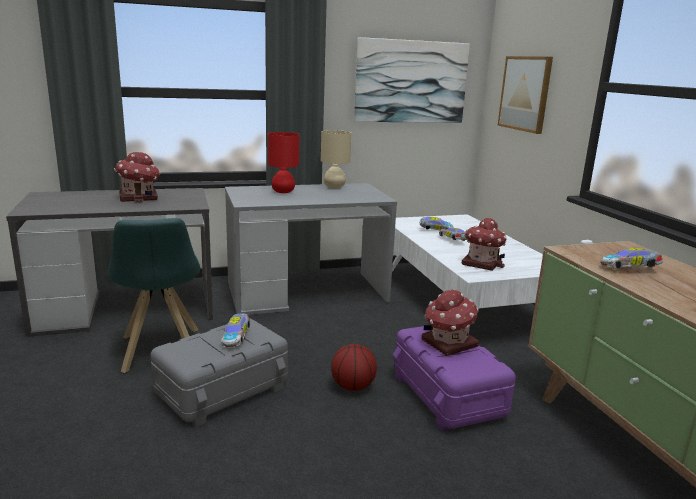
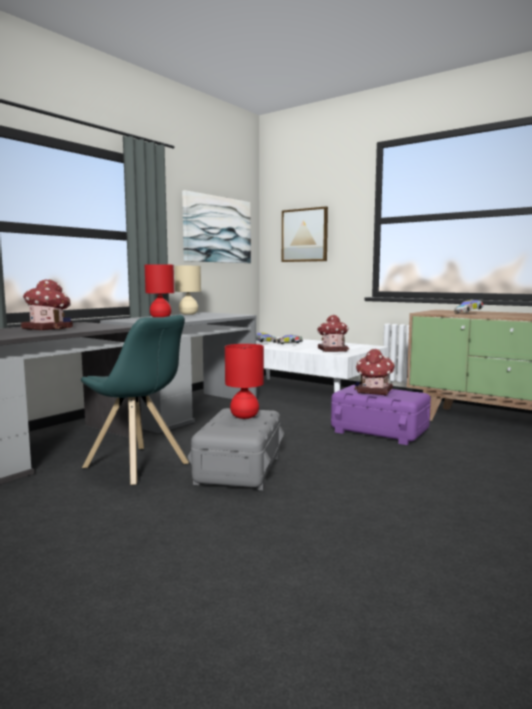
camera: 35 degrees left, 10 degrees down
toy car [221,313,250,348] -> red table lamp [225,344,264,419]
basketball [331,344,377,391] -> none

